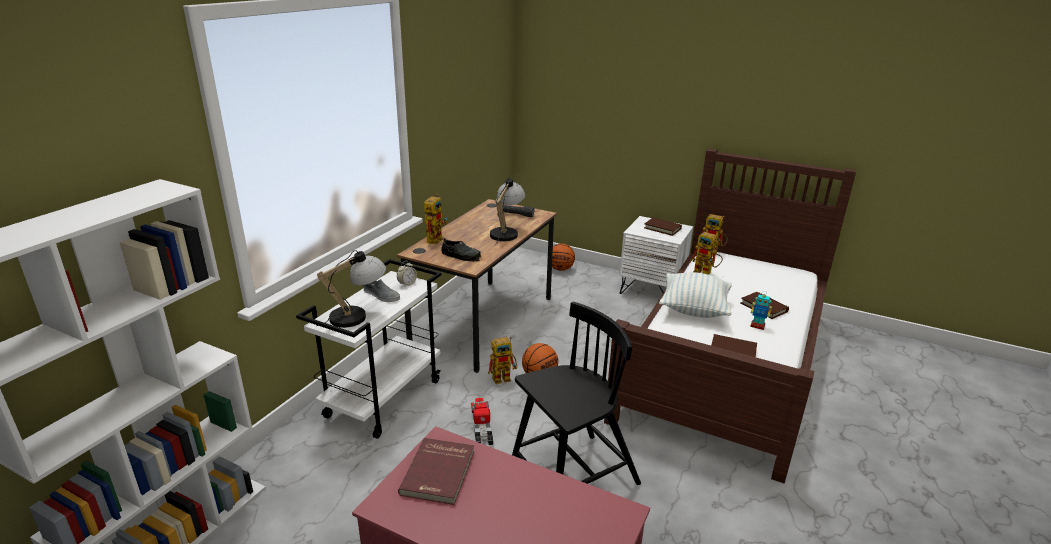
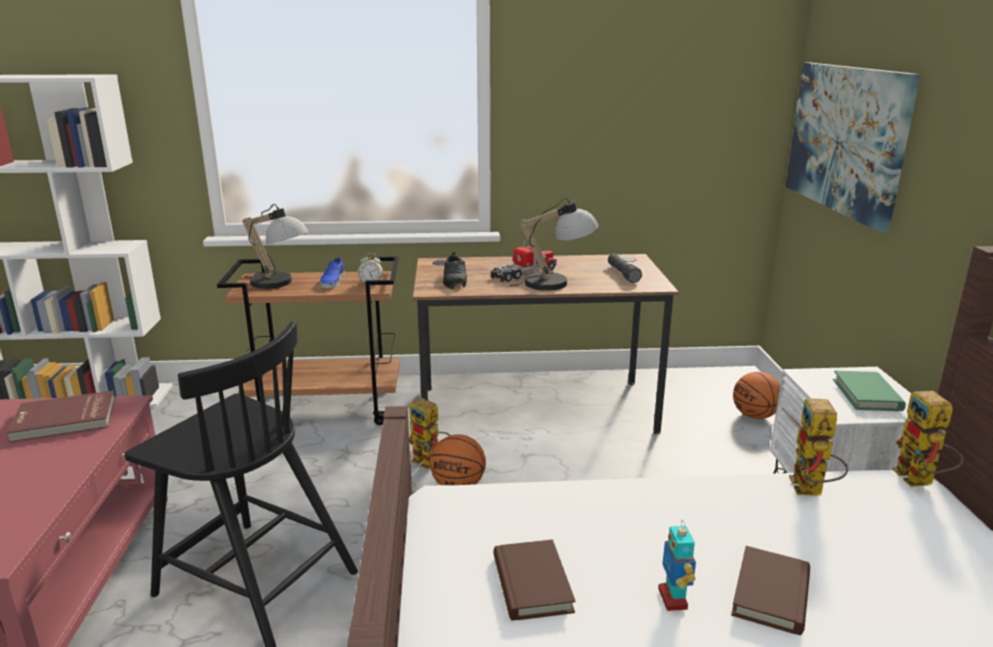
camera: 60 degrees right, 5 degrees down
white cart [296,259,441,439] -> brown cart [217,257,400,425]
grey shoe [363,279,400,302] -> blue shoe [320,258,345,288]
toy robot [424,194,447,245] -> none
toy truck [471,398,493,445] -> toy truck moved to [490,241,557,282]
brown book [644,218,682,236] -> green book [833,371,906,411]
pillow [659,272,732,318] -> none
none -> picture [785,63,921,232]

